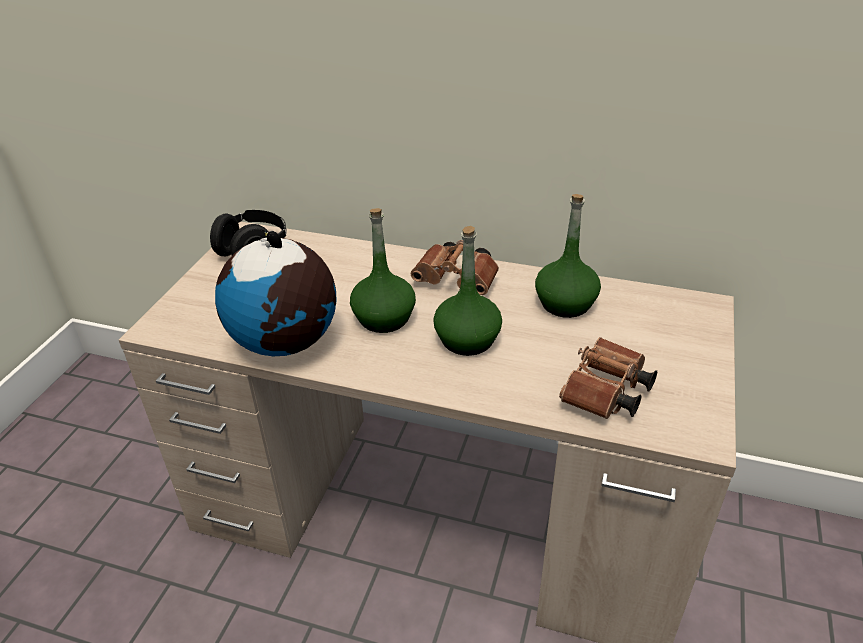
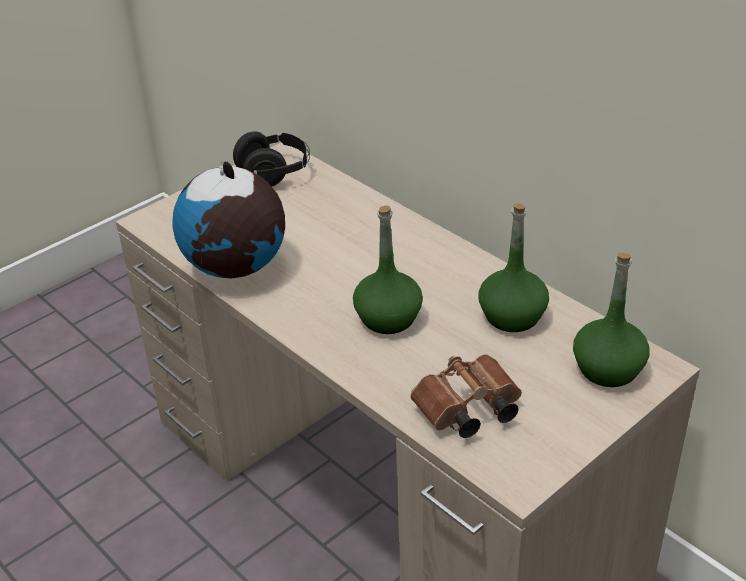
camera: 30 degrees right, 0 degrees up
green bottle [350,208,416,333] -> green bottle moved to [573,253,649,387]
brown binoculars [411,240,499,295] -> none

